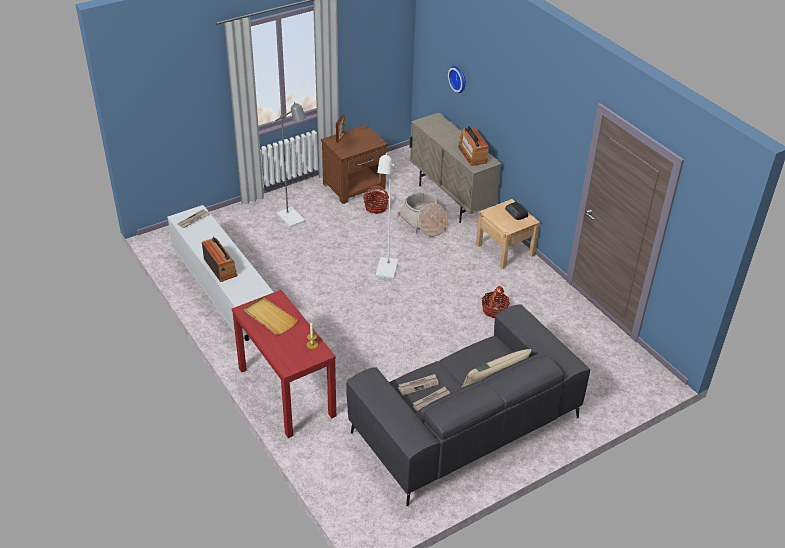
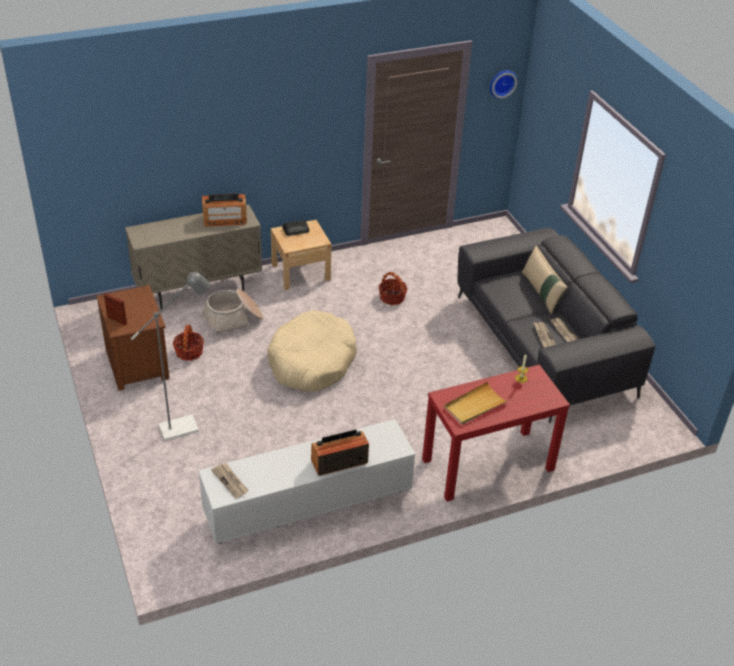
camera: 80 degrees left, 0 degrees up
white floor lamp [376,153,398,279] -> beige dog bed [268,310,357,392]
wall clock [448,66,466,93] -> wall clock moved to [490,70,517,99]

